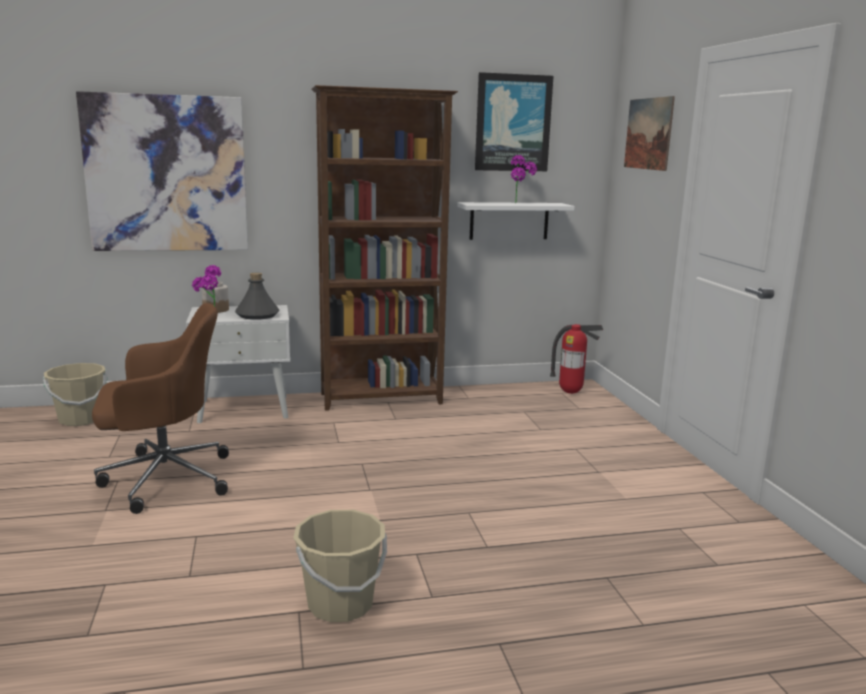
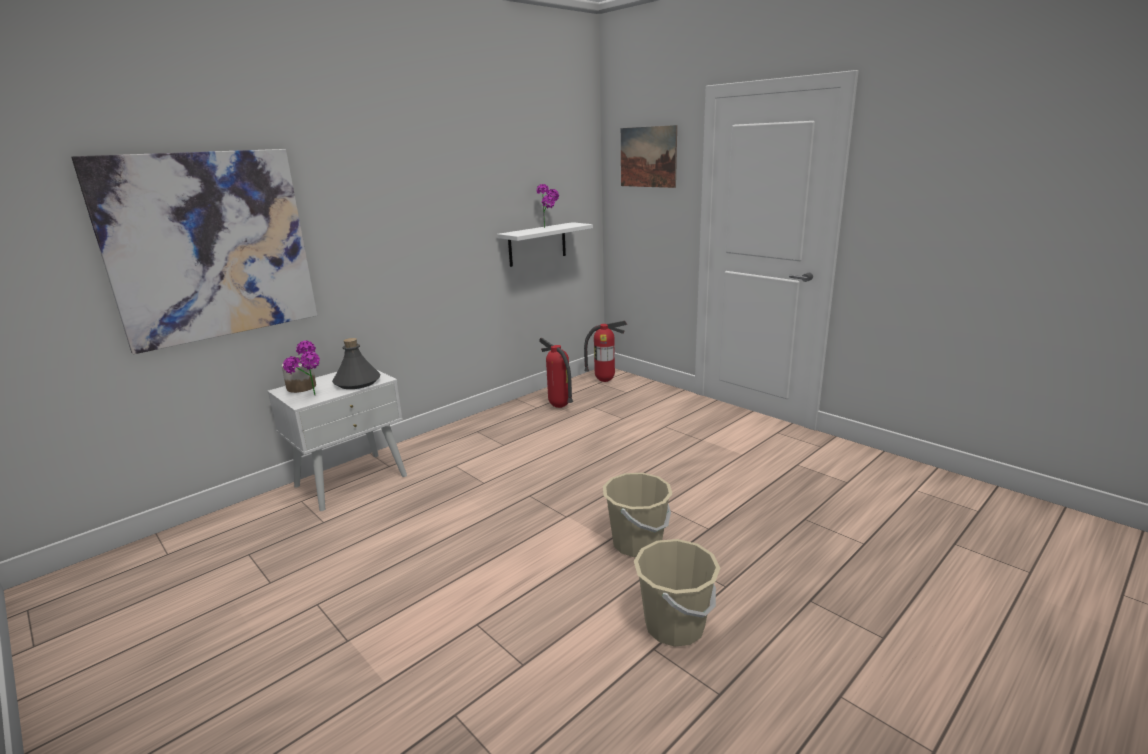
camera: 30 degrees left, 5 degrees up
beige bucket [43,363,108,426] -> beige bucket moved to [603,473,672,557]
brown office chair [92,303,229,514] -> none
brown bookcase [311,85,458,411] -> none
picture [475,72,554,171] -> none
none -> fire extinguisher [539,338,573,408]

